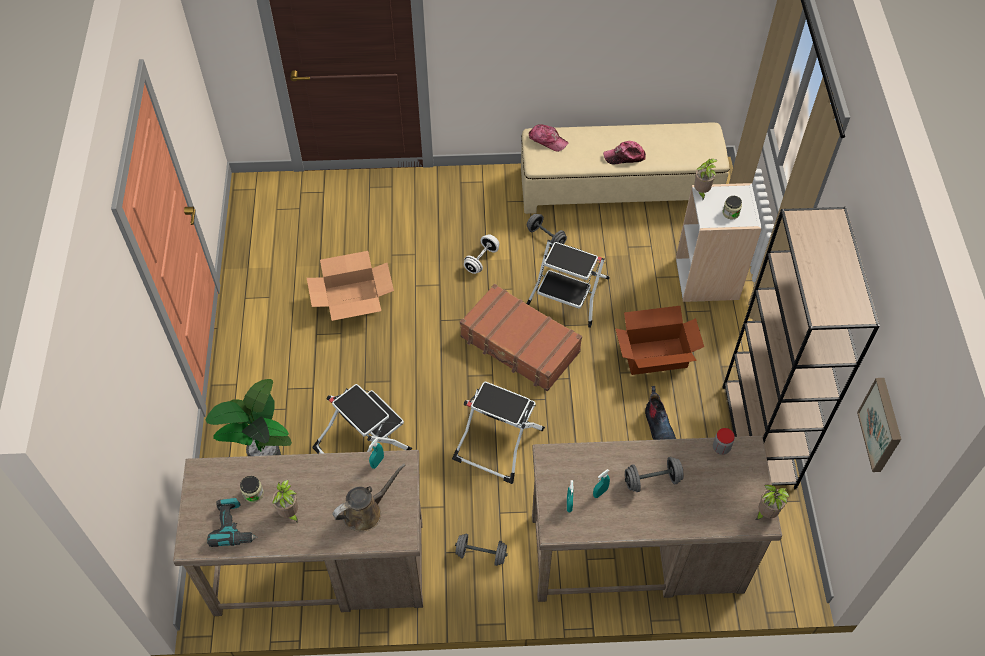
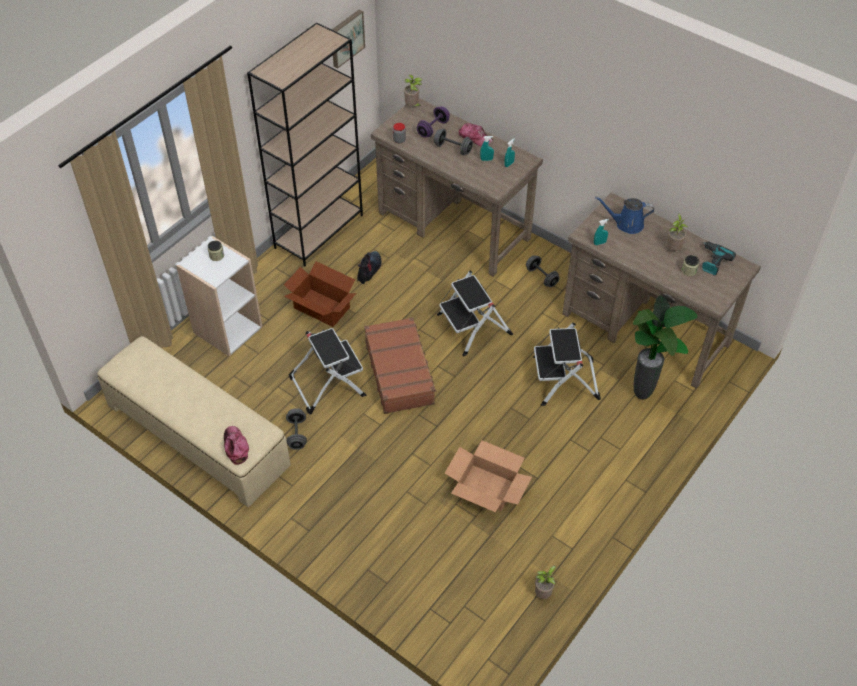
camera: 140 degrees left, 5 degrees down
brown watering can [332,463,406,531] -> blue watering can [595,197,654,234]
white dumbbell [464,234,499,274] -> none
cap [603,141,646,164] -> cap moved to [459,123,493,147]
potted plant [694,159,718,201] -> potted plant moved to [535,566,556,599]
none -> purple dumbbell [417,106,450,138]

